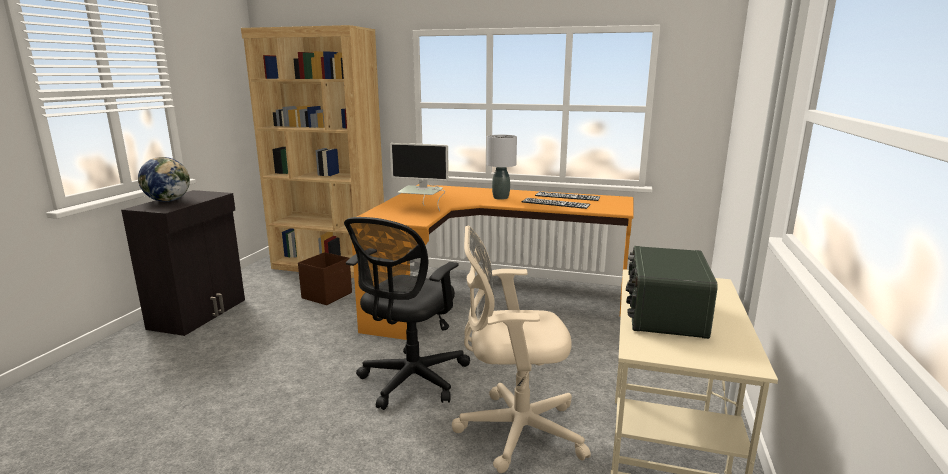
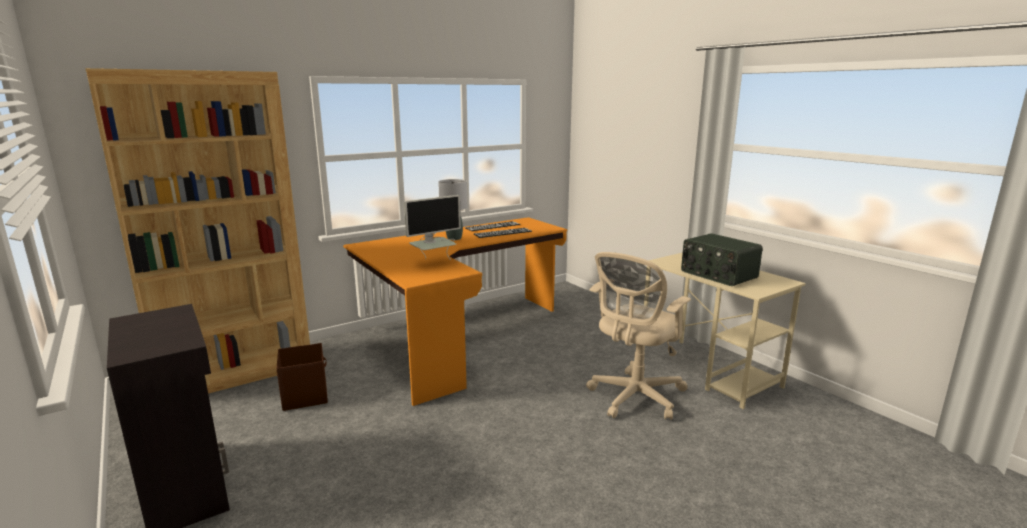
camera: 50 degrees left, 0 degrees up
globe [138,157,190,202] -> none
black office chair [344,217,470,410] -> none

